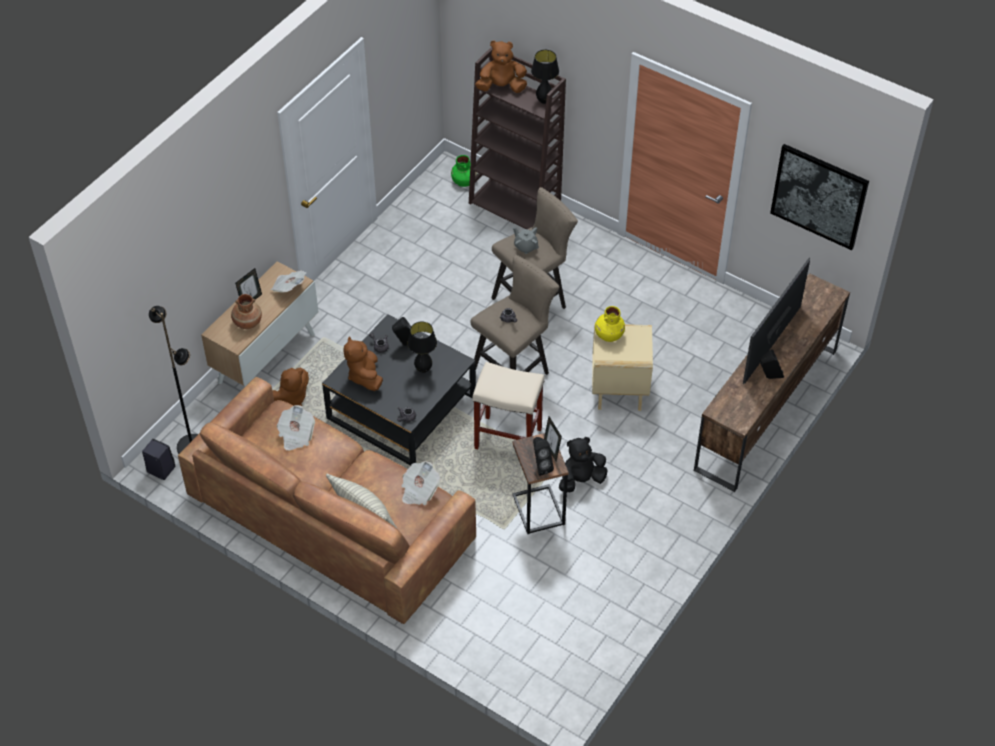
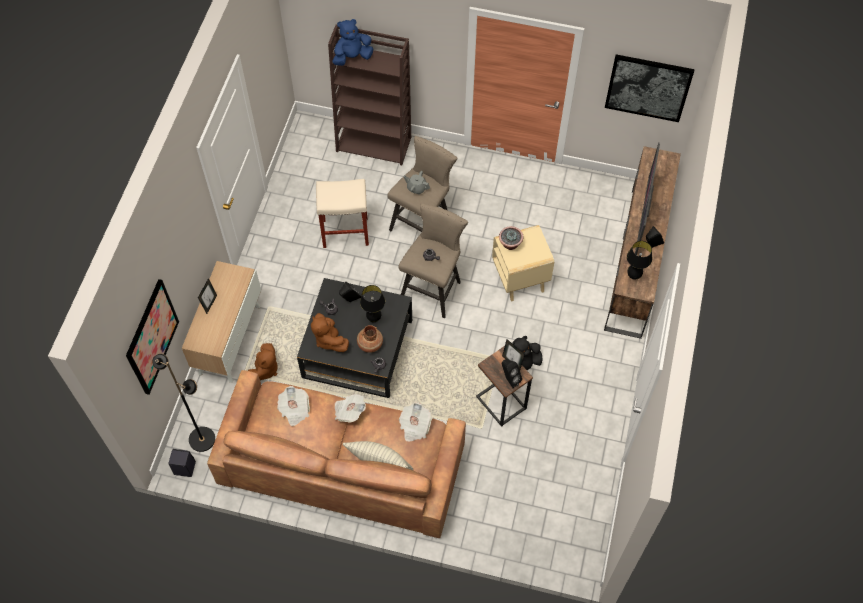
camera: 20 degrees left, 10 degrees up
brown vase [231,294,262,329] -> brown vase moved to [357,325,383,353]
newspaper [271,270,306,293] -> newspaper moved to [335,394,366,423]
green vase [451,155,477,187] -> none
beige stool [472,362,545,449] -> beige stool moved to [316,179,369,248]
brown plush toy [475,41,527,93] -> blue plush toy [332,19,373,66]
black table lamp [531,50,559,104] -> black table lamp moved to [627,241,652,280]
yellow vase [595,306,625,342] -> potted plant [499,226,523,250]
none -> picture [126,279,179,395]

